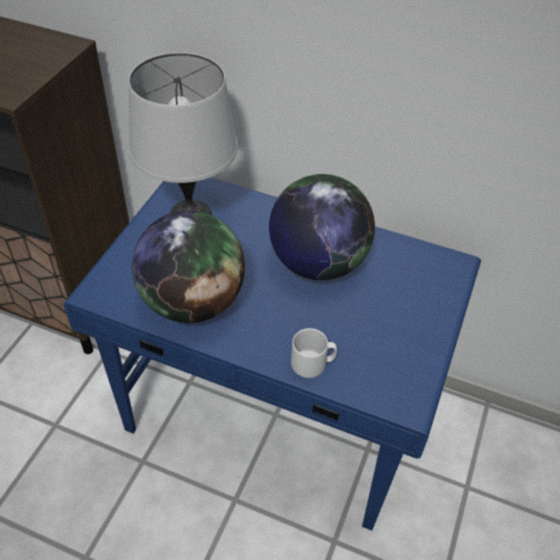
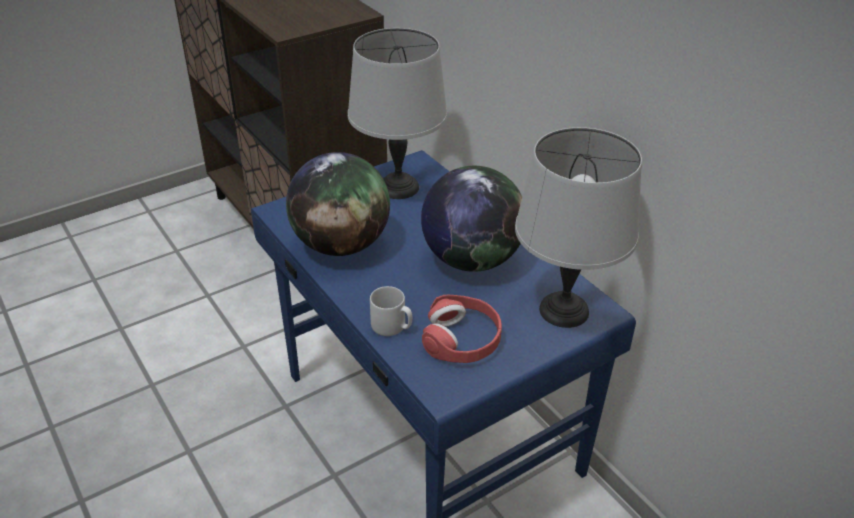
camera: 35 degrees right, 10 degrees down
none -> red headphones [422,295,502,363]
none -> grey table lamp [515,127,642,328]

